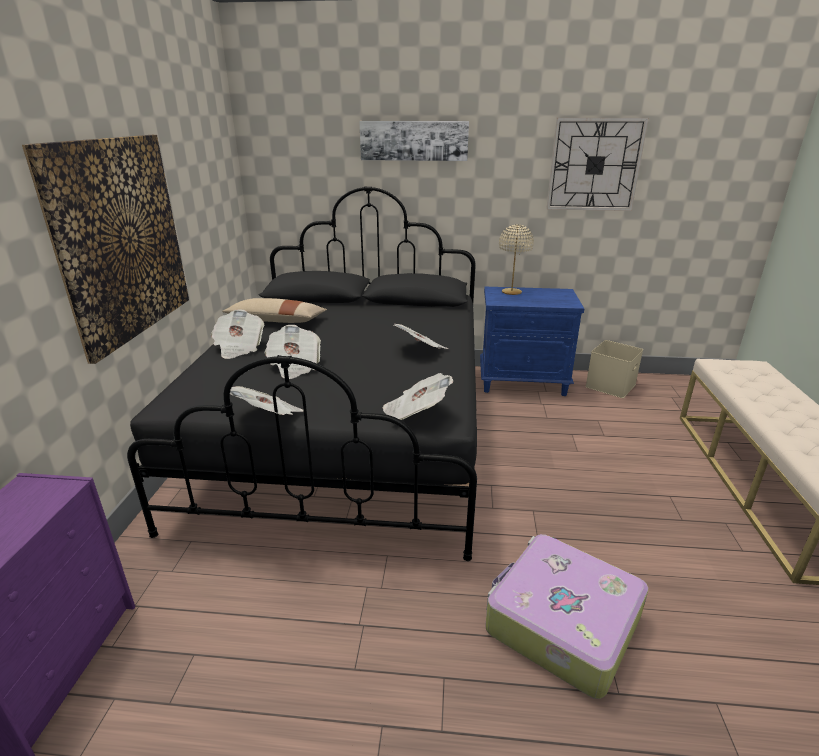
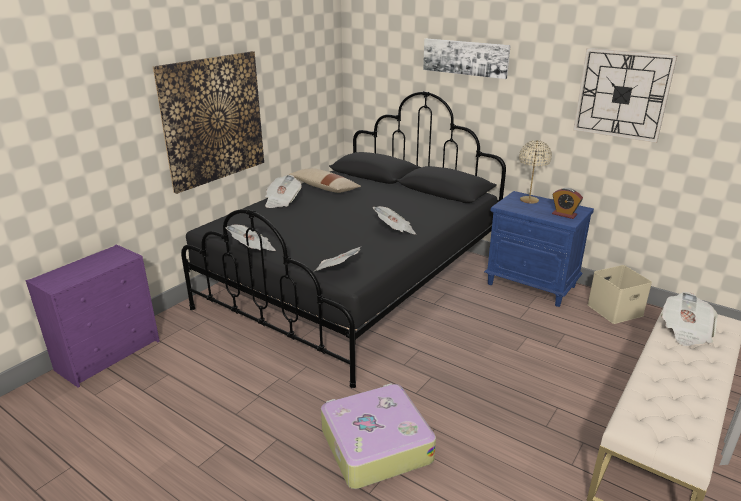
camera: 30 degrees right, 0 degrees up
newspaper [265,325,321,379] -> newspaper moved to [661,292,718,346]
none -> alarm clock [552,188,583,219]

